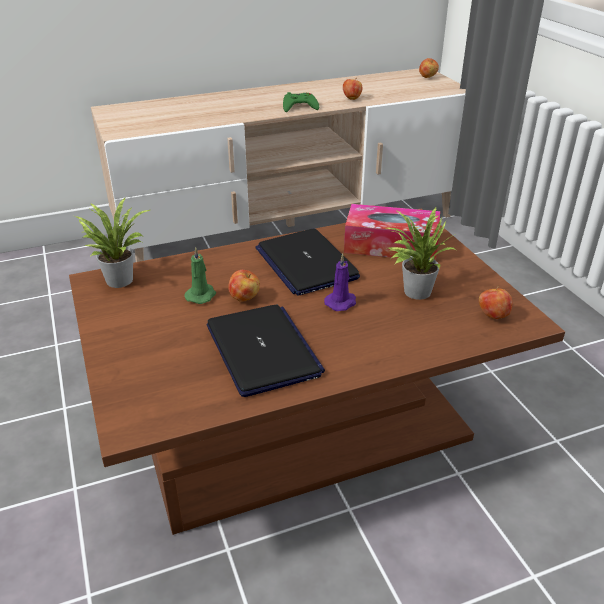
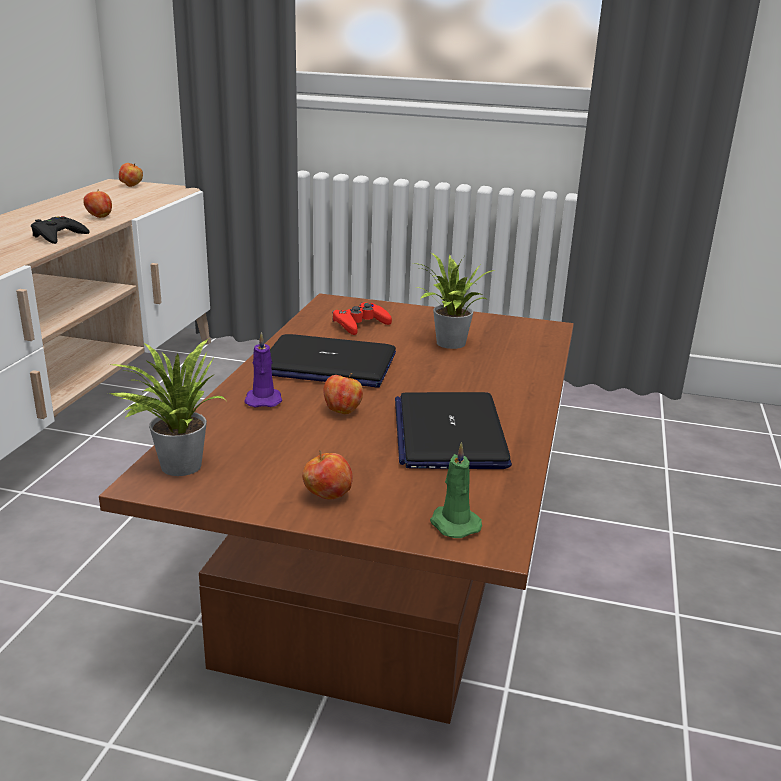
camera: 55 degrees left, 10 degrees down
green candle [184,247,216,304] -> green candle moved to [430,442,482,538]
laptop [207,304,325,397] -> laptop turned 105 degrees counterclockwise [395,392,512,469]
green game controller [283,92,319,112] -> black game controller [31,216,90,244]
purple candle [324,253,356,311] -> purple candle moved to [244,332,282,407]
tissue box [344,204,440,260] -> red game controller [332,302,392,335]
apple [479,285,512,319] -> apple moved to [302,450,353,499]

